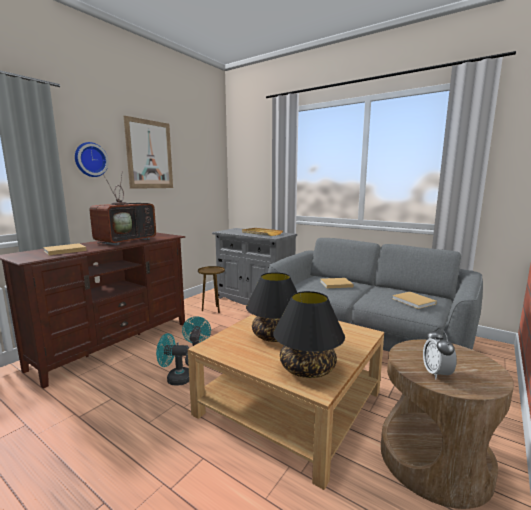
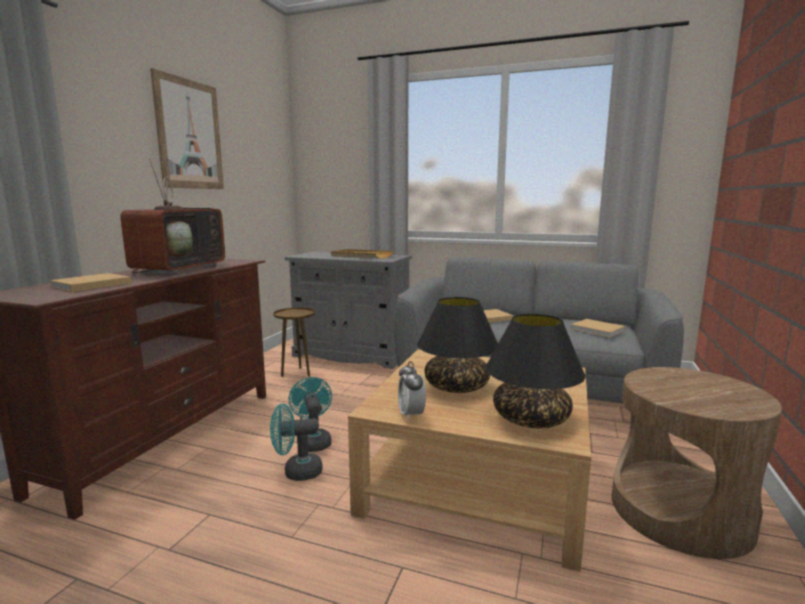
camera: 15 degrees left, 0 degrees up
wall clock [75,142,109,177] -> none
alarm clock [423,328,457,379] -> alarm clock moved to [398,361,426,421]

